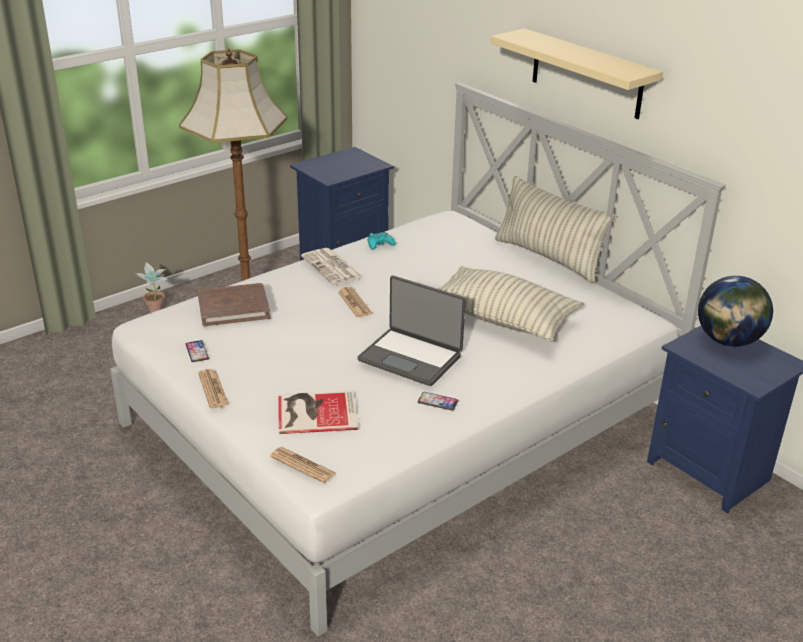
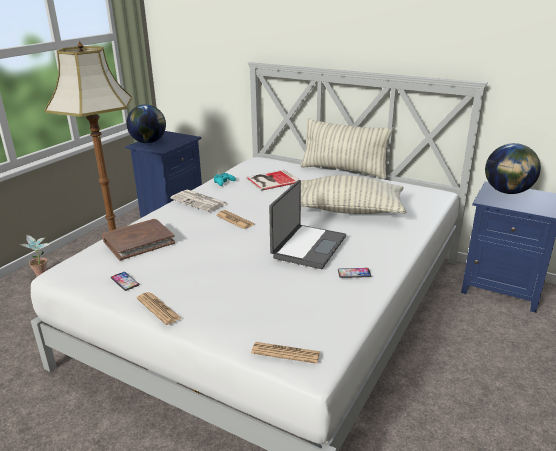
camera: 20 degrees left, 5 degrees down
book [278,390,358,434] -> book moved to [246,170,300,191]
laptop [357,275,466,386] -> laptop turned 75 degrees counterclockwise [269,180,346,269]
beige shelf [491,28,663,119] -> none
none -> globe [126,104,166,143]

